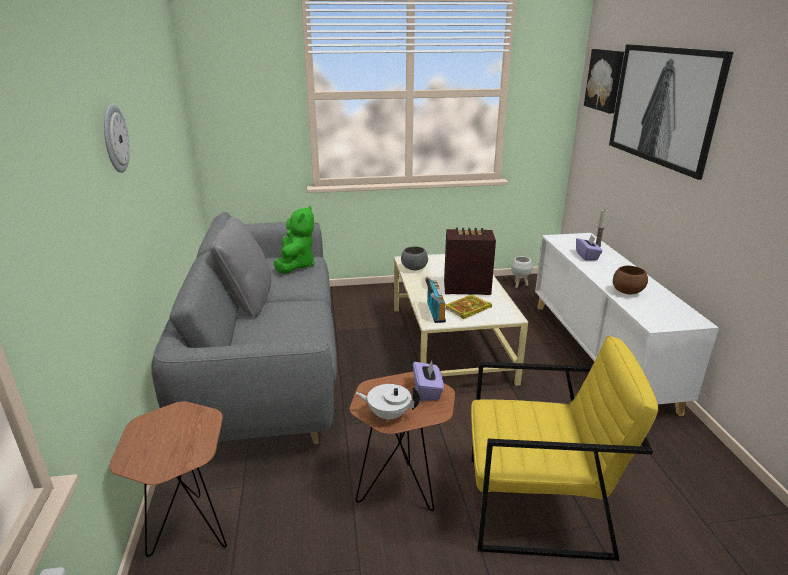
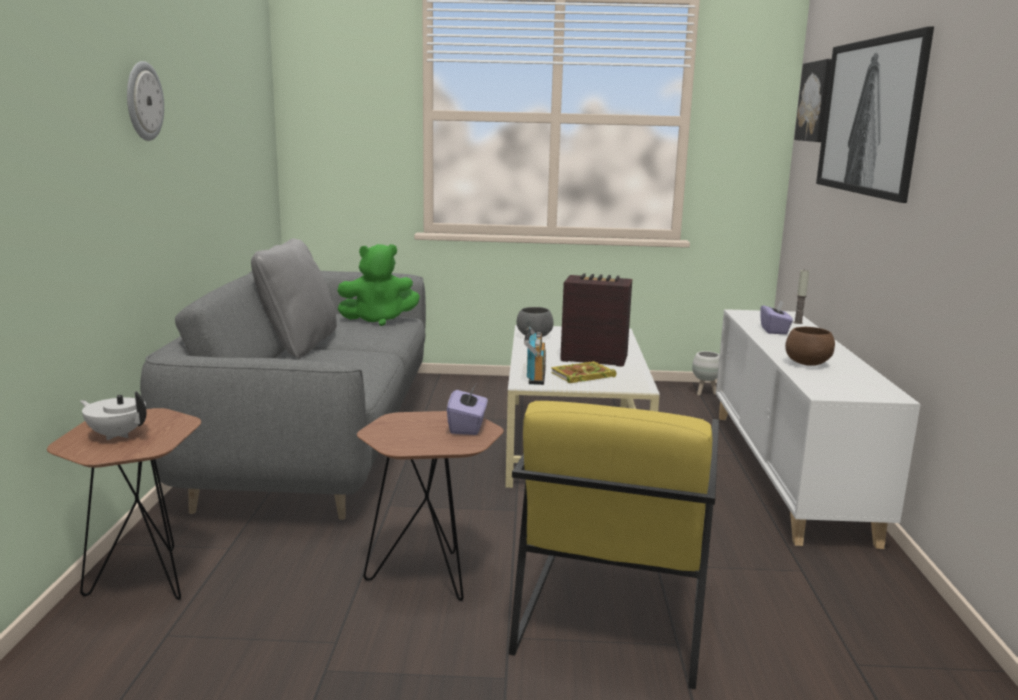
camera: 10 degrees right, 10 degrees down
green plush toy [274,206,315,274] -> green plush toy turned 60 degrees clockwise [337,244,420,326]
white teapot [356,384,420,422] -> white teapot moved to [80,391,147,440]
yellow armchair [471,336,658,561] -> yellow armchair turned 90 degrees clockwise [509,401,719,689]

